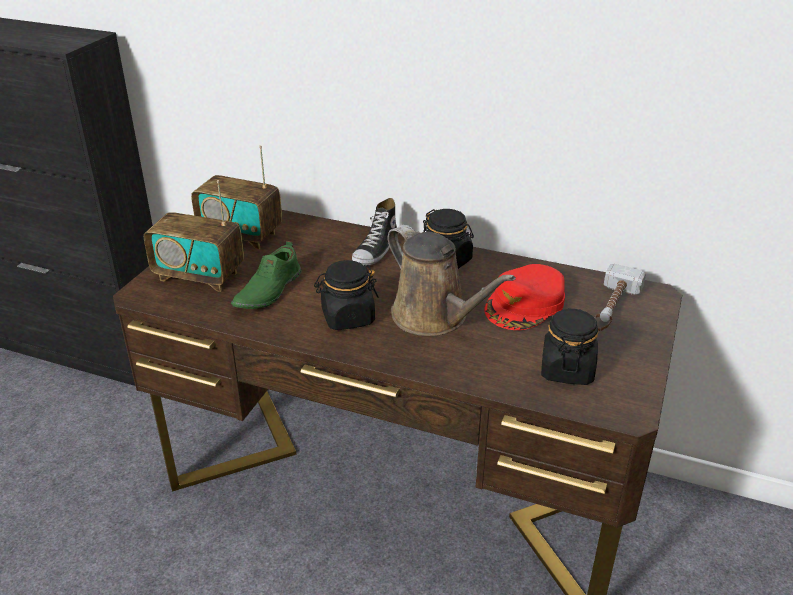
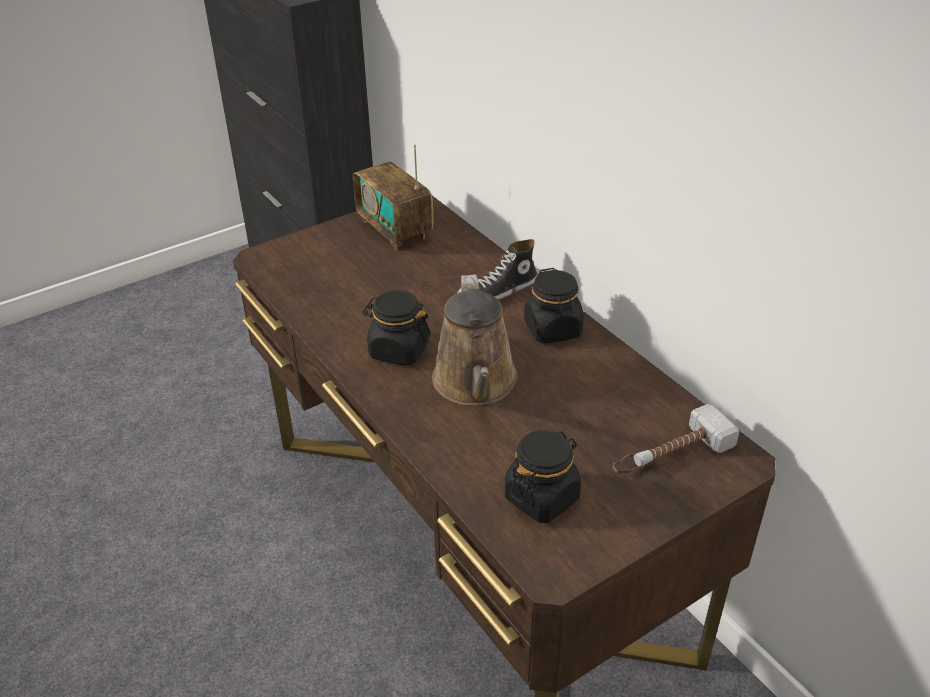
camera: 35 degrees right, 5 degrees up
radio [144,180,244,292] -> none
green shoe [231,241,302,309] -> none
red cap [484,264,565,330] -> none

